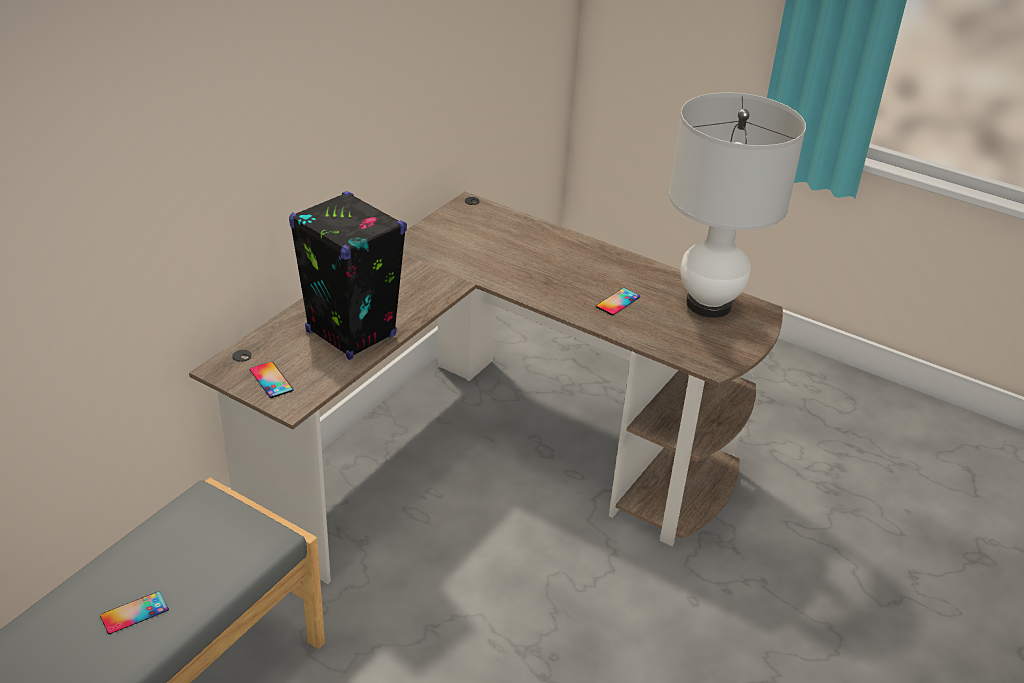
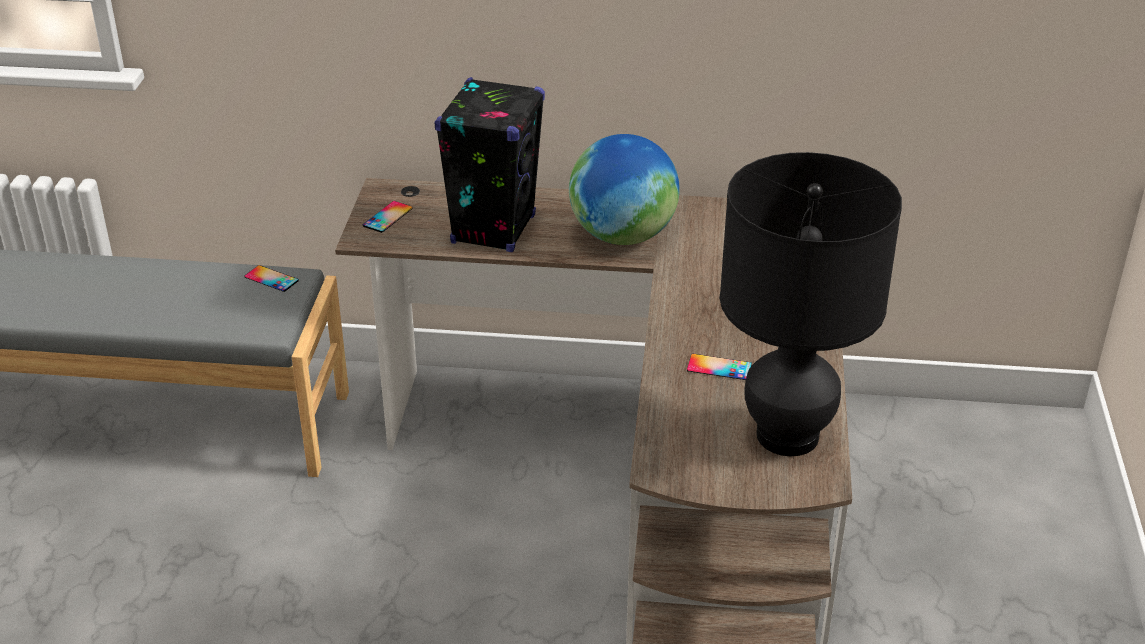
camera: 65 degrees right, 0 degrees up
phone [100,591,169,634] -> phone moved to [245,265,299,292]
white table lamp [669,92,806,318] -> black table lamp [719,152,902,456]
none -> globe [569,134,680,245]

